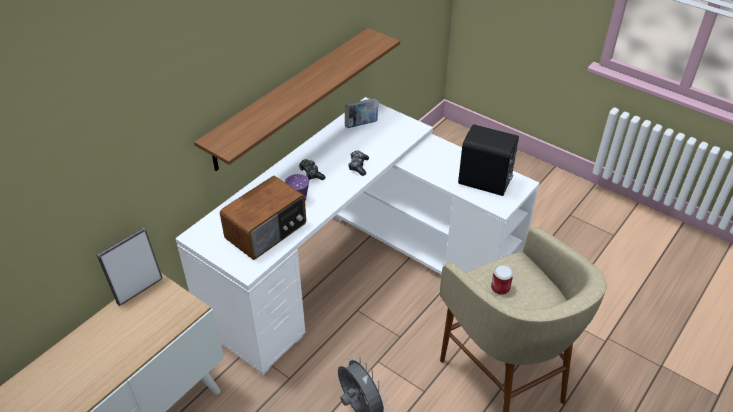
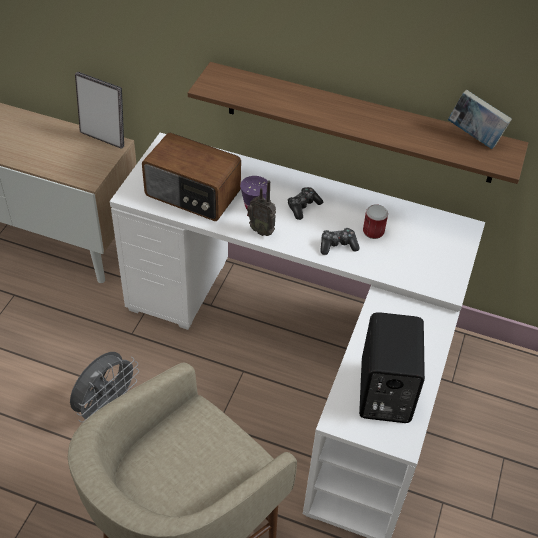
camera: 70 degrees right, 5 degrees up
book [345,98,379,128] -> book moved to [448,90,512,149]
can [491,265,513,295] -> can moved to [363,204,388,239]
none -> radio [247,180,276,236]

